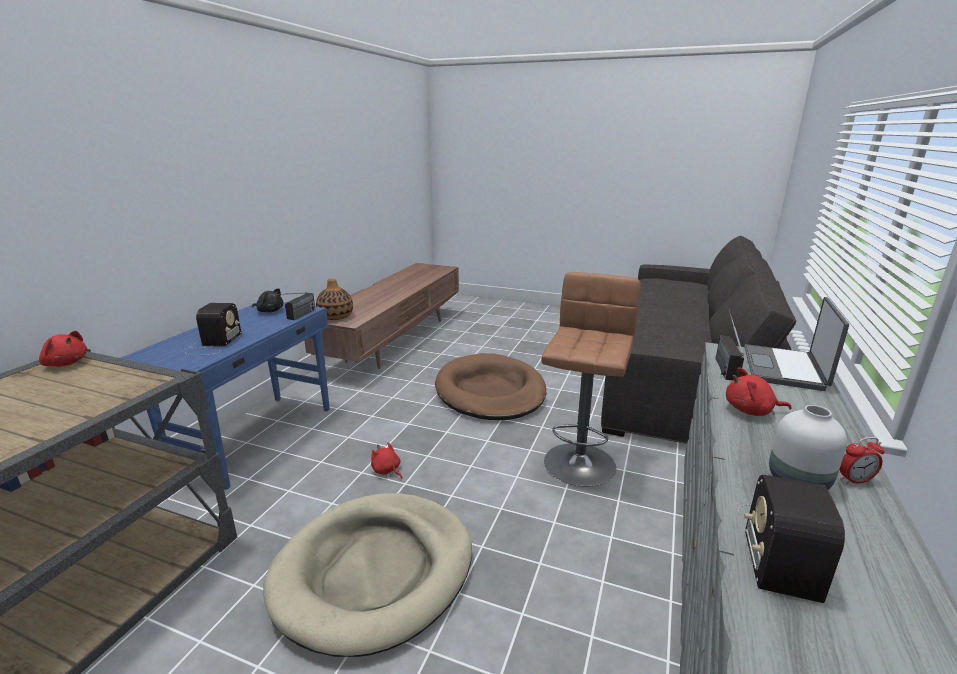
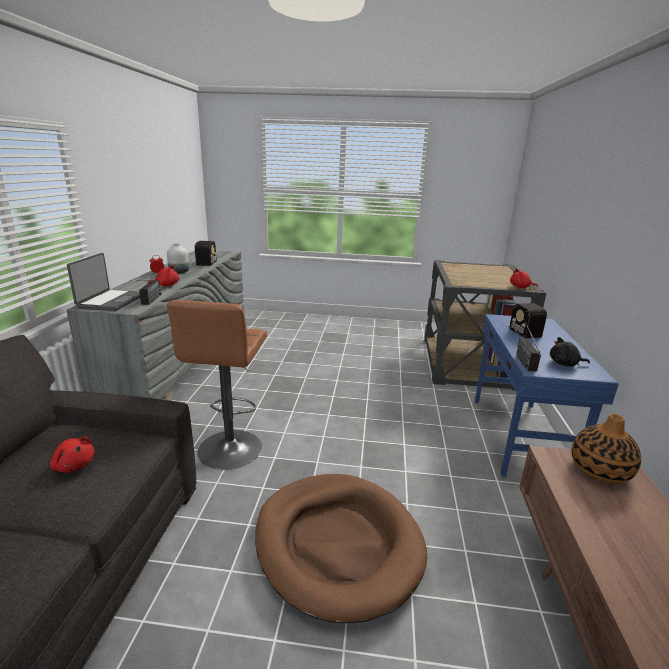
camera: 165 degrees right, 0 degrees up
beige dog bed [263,493,472,657] -> none
red plush toy [371,442,402,479] -> red plush toy moved to [50,436,95,473]

